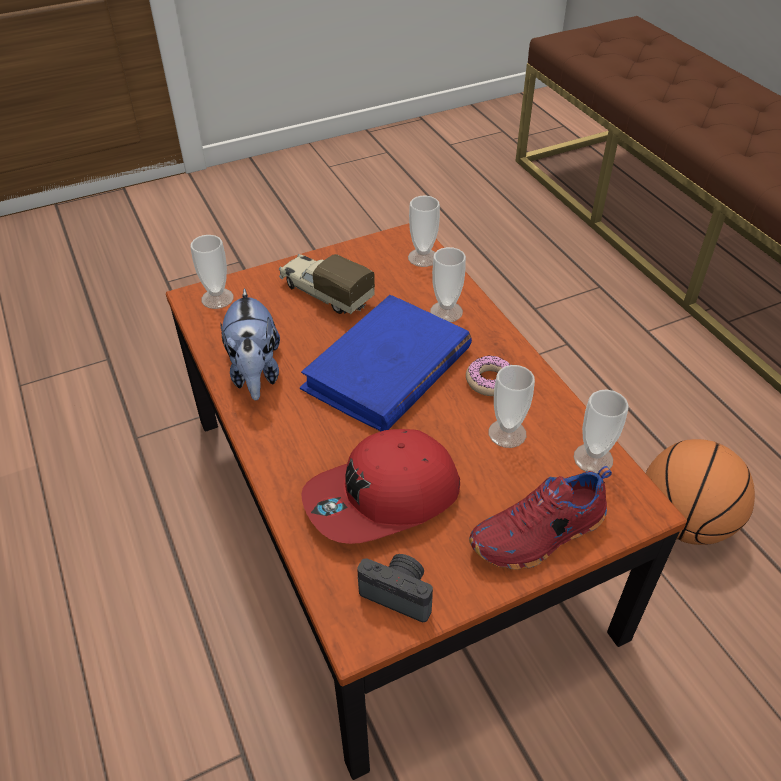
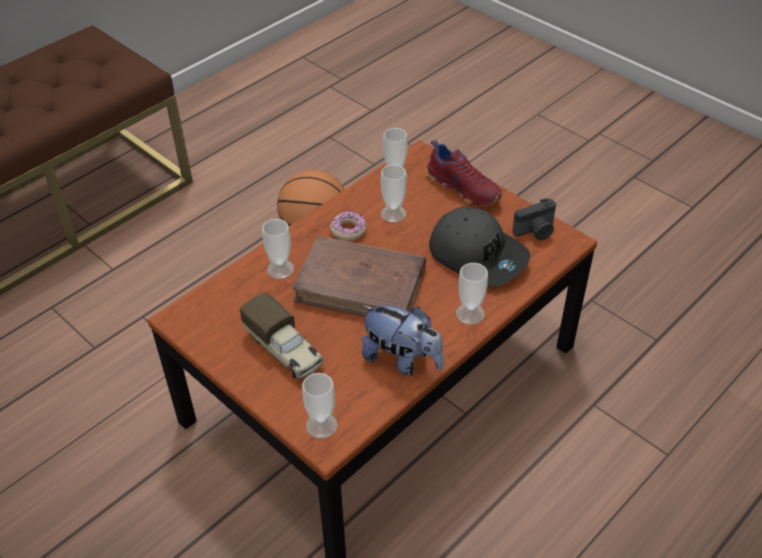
camera: 110 degrees left, 0 degrees up
plush toy [220,288,280,400] -> plush toy turned 60 degrees clockwise [362,305,444,376]
toy truck [279,254,375,314] -> toy truck turned 60 degrees counterclockwise [240,292,324,379]
blue book [300,295,472,431] -> brown book [292,236,426,317]
red cap [301,429,460,544] -> grey cap [429,207,530,287]
camera [357,554,433,622] -> camera turned 120 degrees counterclockwise [512,198,556,241]
cup [408,196,440,267] -> cup moved to [456,263,488,325]

